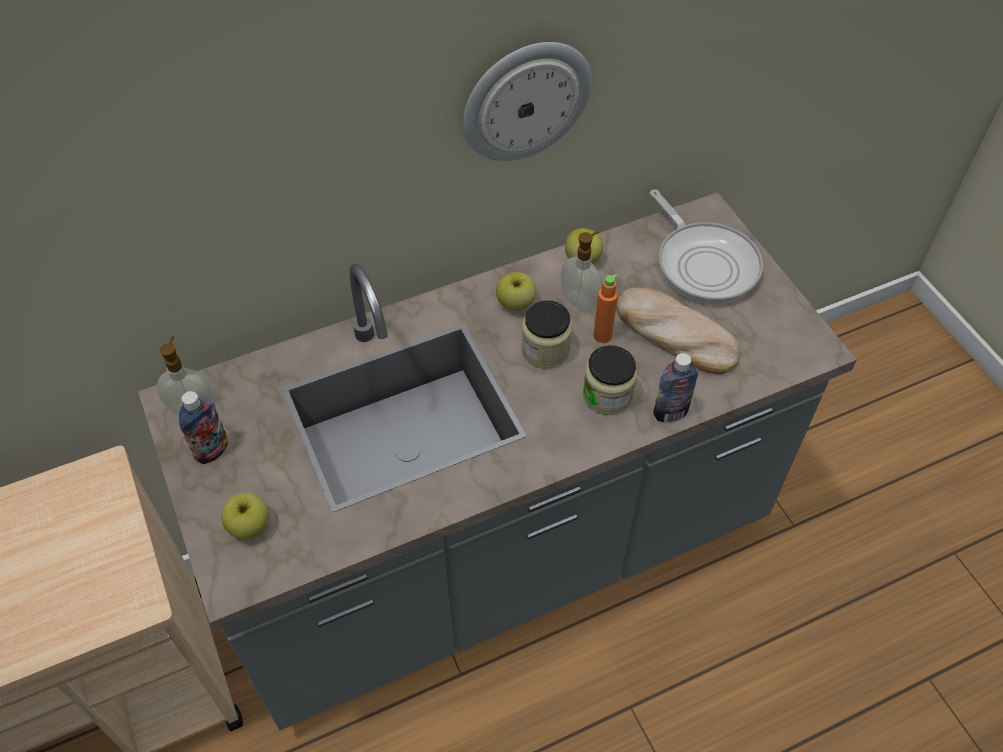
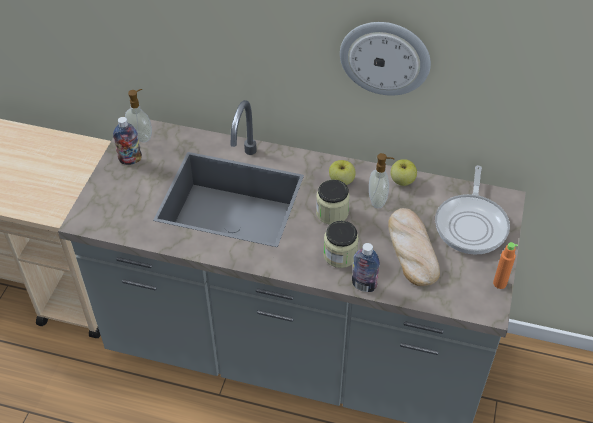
camera: 40 degrees right, 5 degrees down
apple [221,492,269,540] -> none
orange bottle [593,274,618,343] -> orange bottle moved to [493,242,518,289]

